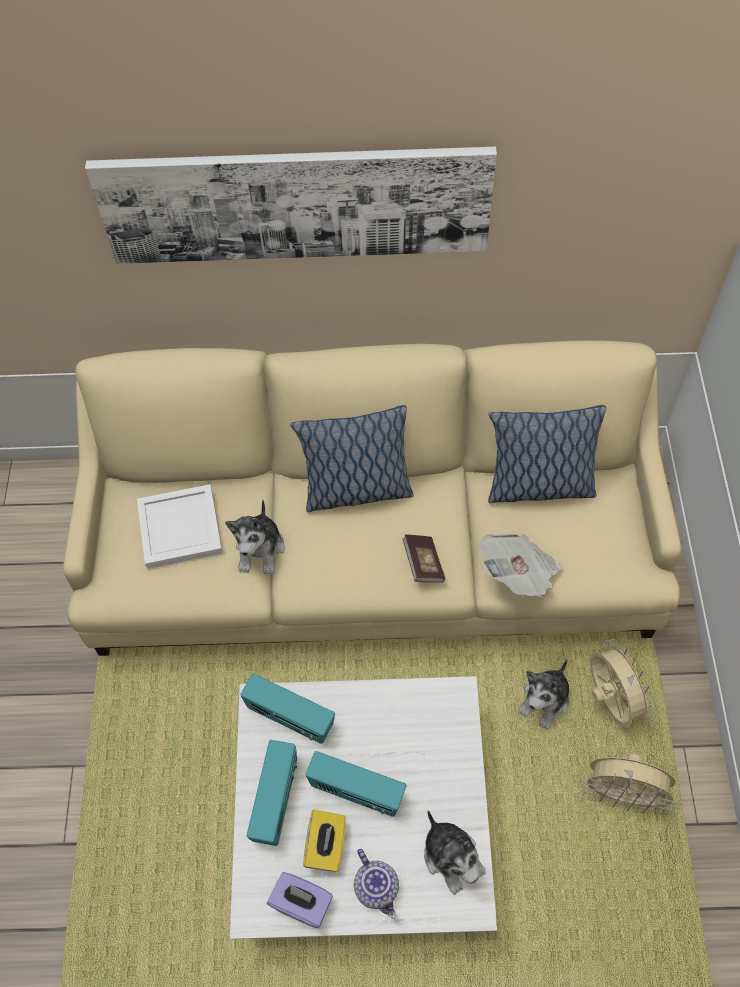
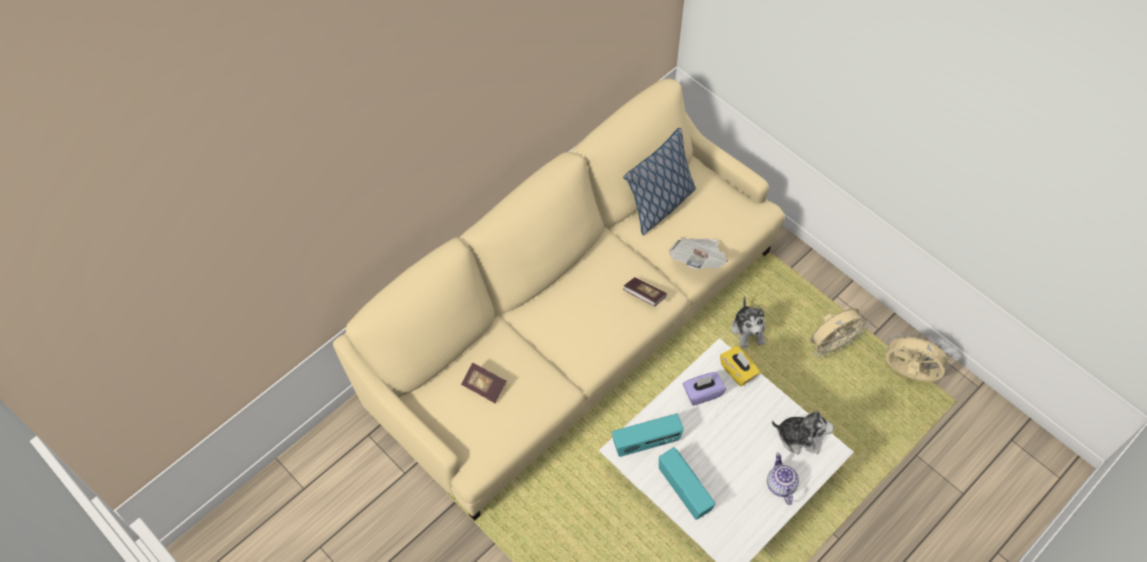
camera: 45 degrees left, 0 degrees up
picture [85,147,497,264] -> none
white tray [137,484,223,569] -> book [461,363,507,403]
plush toy [225,500,285,575] -> none
purple tissue box [267,872,333,928] -> purple tissue box moved to [683,372,726,406]
pillow [290,405,414,512] -> none
yellow tissue box [303,809,346,872] -> yellow tissue box moved to [720,346,760,387]
radio [305,751,406,817] -> none
teapot [354,849,399,919] -> teapot turned 120 degrees counterclockwise [767,452,799,505]
beige fan [590,639,655,728] -> beige fan moved to [885,332,953,382]

